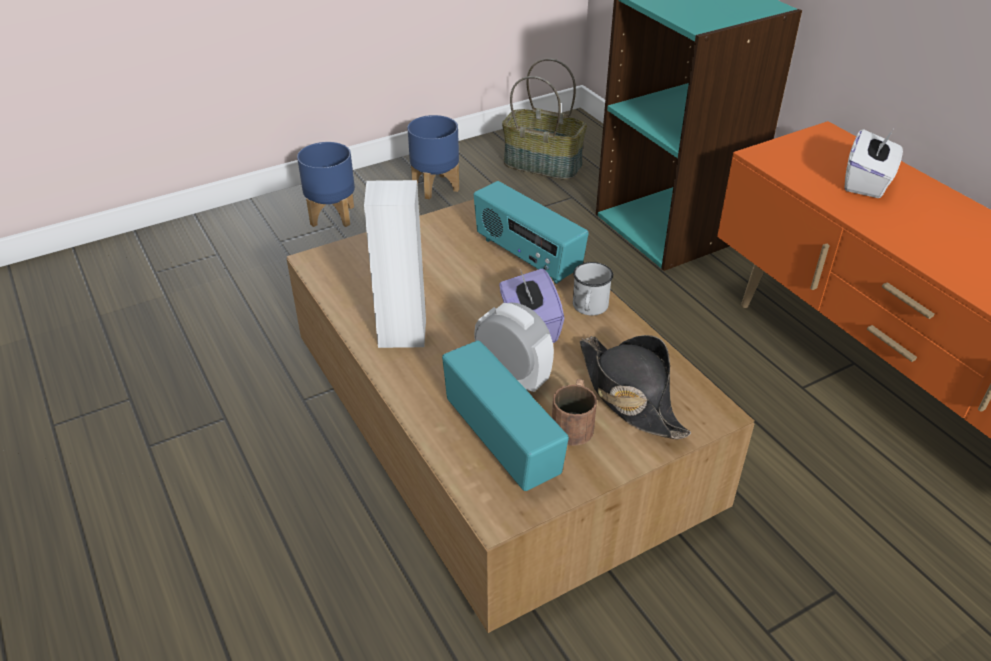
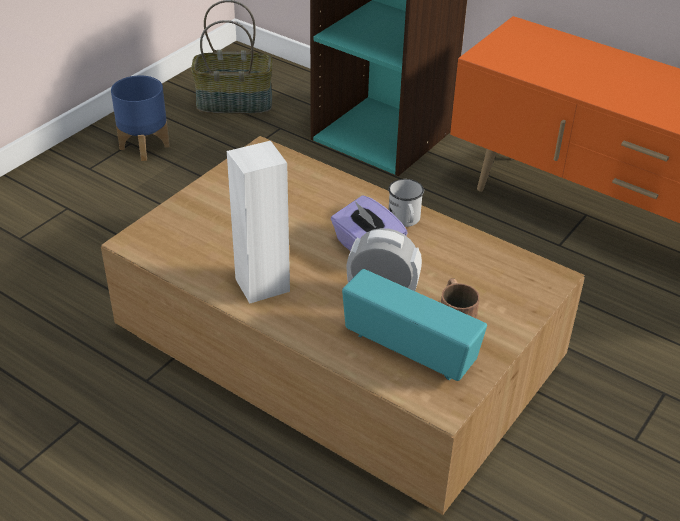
camera: 25 degrees left, 0 degrees up
blue planter [297,142,355,227] -> none
radio [474,181,589,284] -> none
black hat [580,335,691,439] -> none
white tissue box [844,129,903,198] -> none

